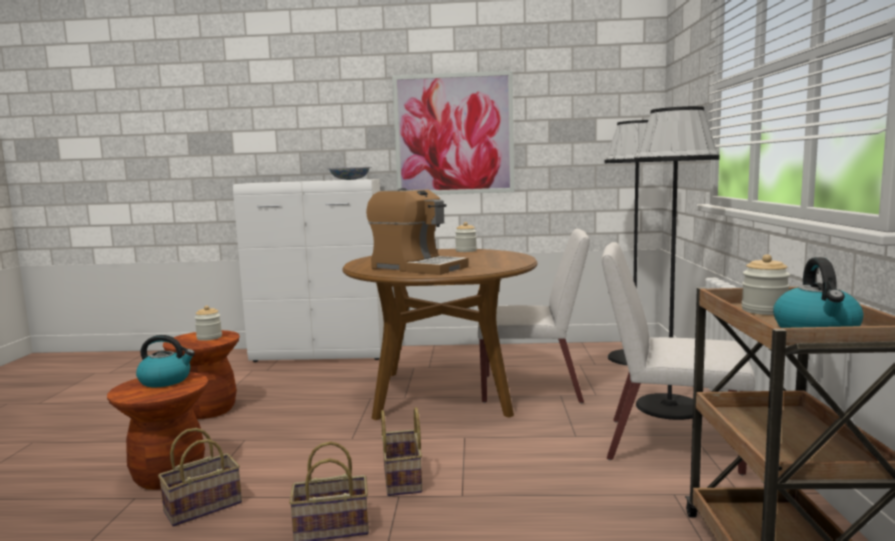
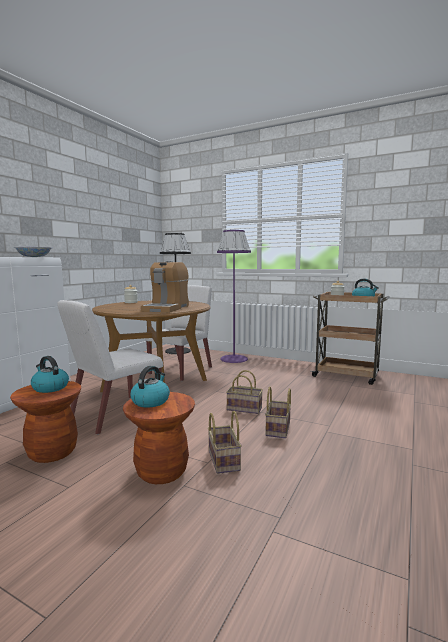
camera: 65 degrees left, 0 degrees up
jar [195,306,222,341] -> kettle [31,356,69,393]
coffee machine [366,188,469,275] -> coffee machine turned 135 degrees clockwise [141,261,189,313]
picture [392,71,514,195] -> none
white chair [602,242,755,476] -> white chair moved to [57,300,163,435]
black floor lamp [634,106,720,420] -> purple floor lamp [217,230,251,363]

